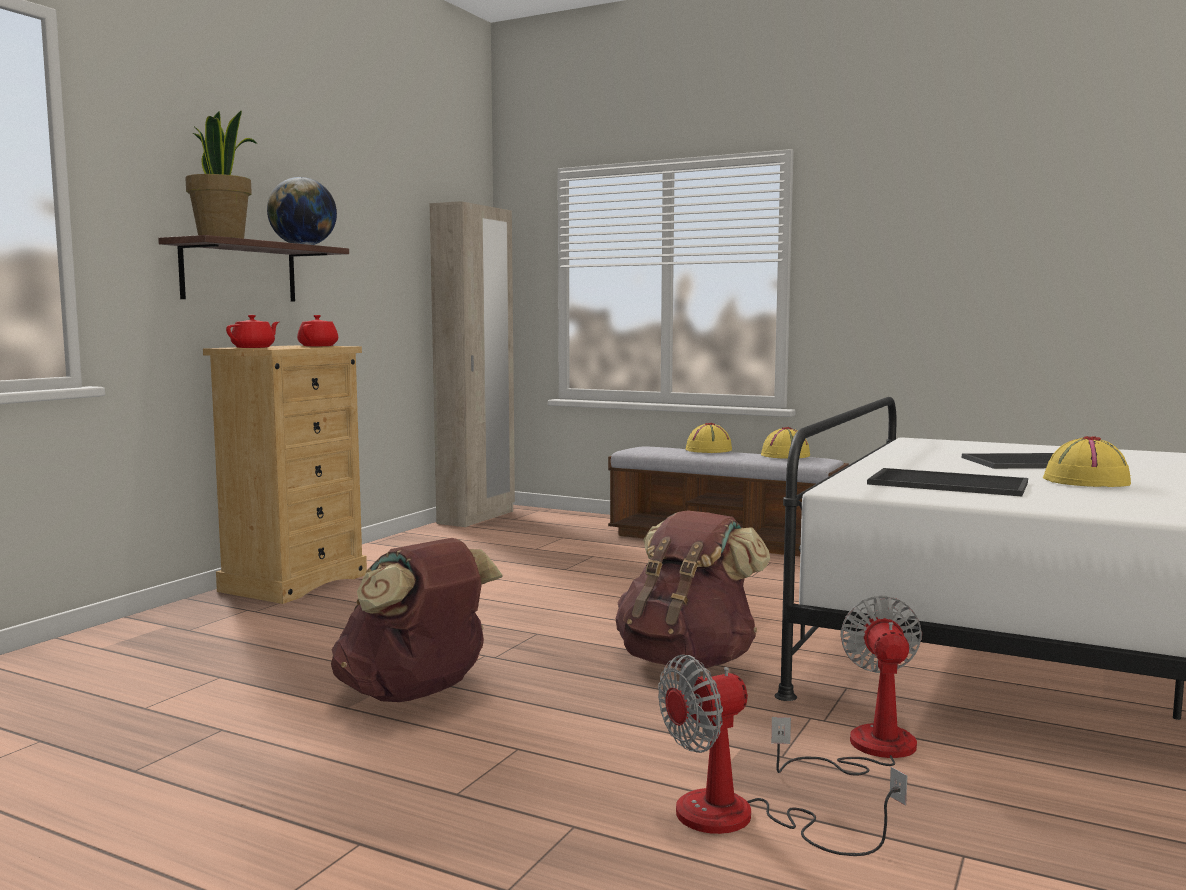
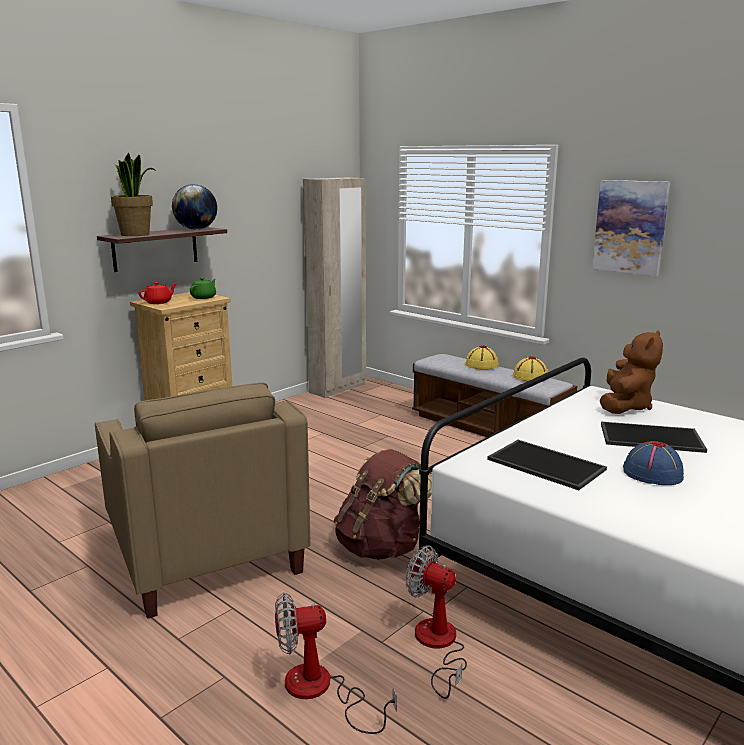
camera: 15 degrees right, 10 degrees up
red teapot [297,315,338,346] -> green teapot [190,278,216,299]
brown backpack [331,538,503,702] -> beige armchair [95,382,311,619]
fan [771,596,922,775] -> fan turned 75 degrees counterclockwise [406,545,467,699]
yellow hat [1043,436,1131,487] -> blue hat [623,441,684,485]
none -> picture [592,180,670,276]
none -> brown plush toy [600,330,663,414]

